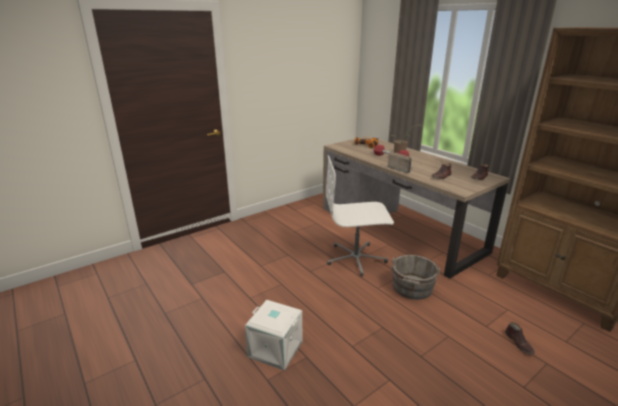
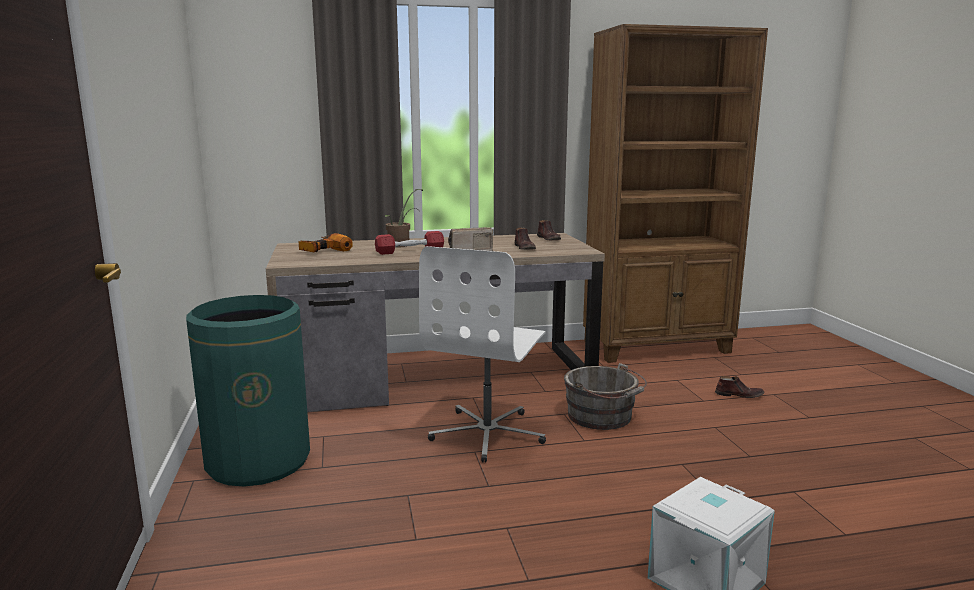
camera: 65 degrees left, 10 degrees down
none -> green trash can [186,295,310,486]

